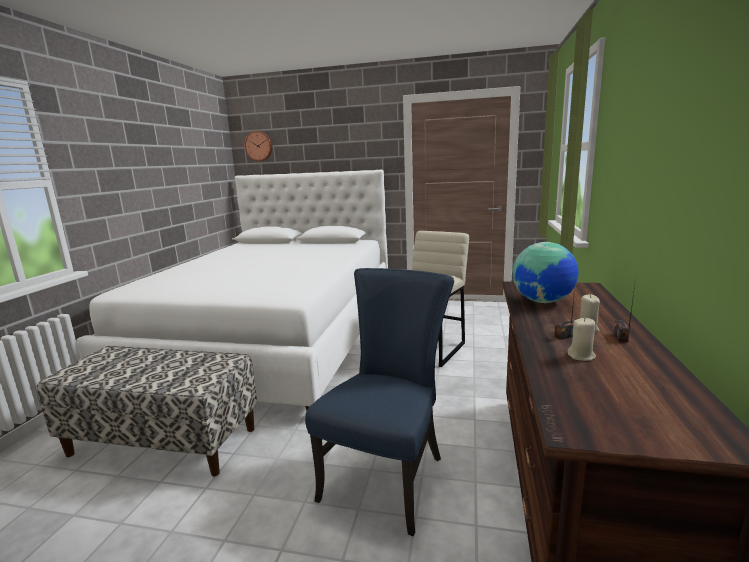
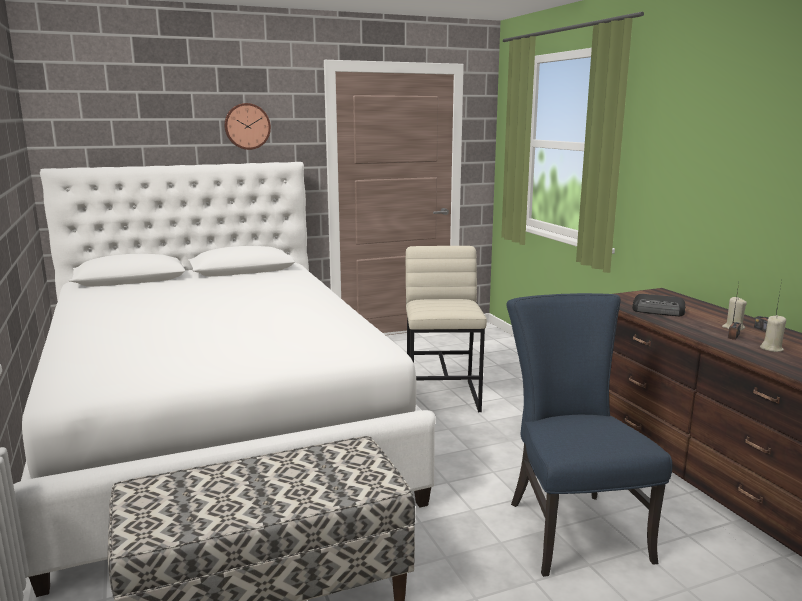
camera: 35 degrees left, 0 degrees up
wall clock [244,131,272,161] -> wall clock moved to [224,103,271,150]
globe [513,242,579,303] -> radio [632,294,686,316]

